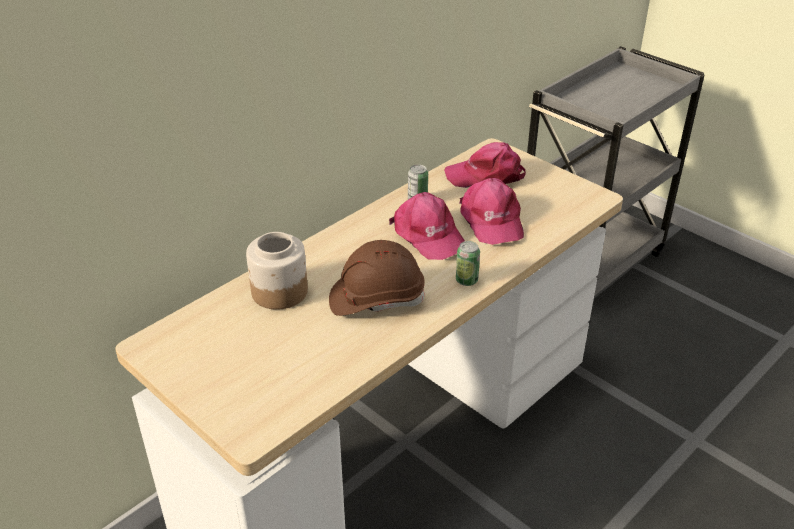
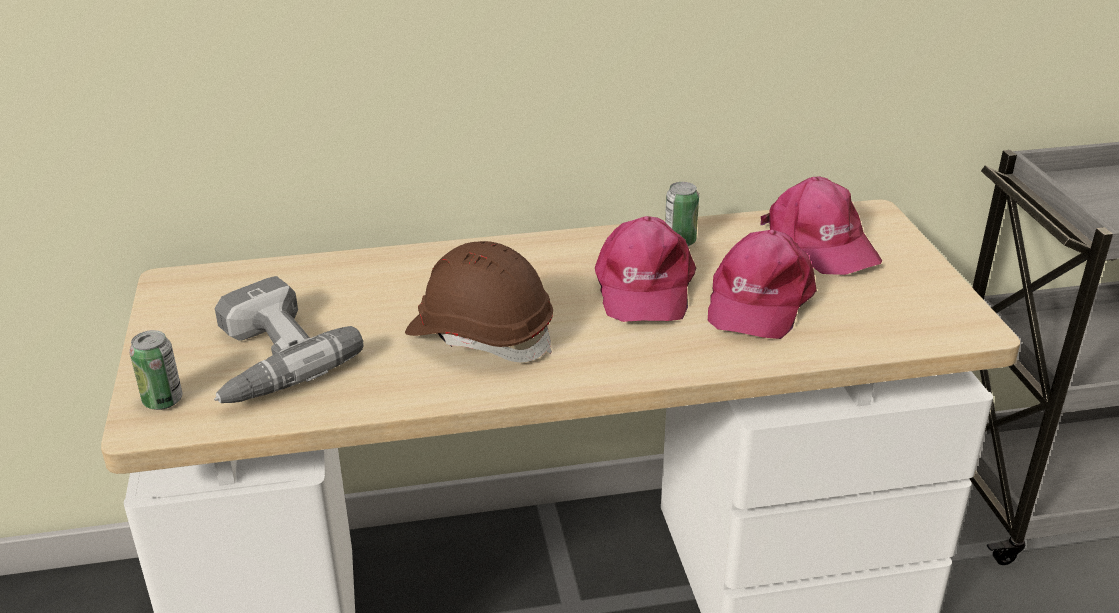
camera: 35 degrees right, 5 degrees down
jar [246,232,308,310] -> none
pink cap [444,142,526,188] -> pink cap turned 150 degrees counterclockwise [760,176,882,275]
can [456,241,480,286] -> can moved to [129,330,182,410]
none -> power drill [214,276,363,403]

